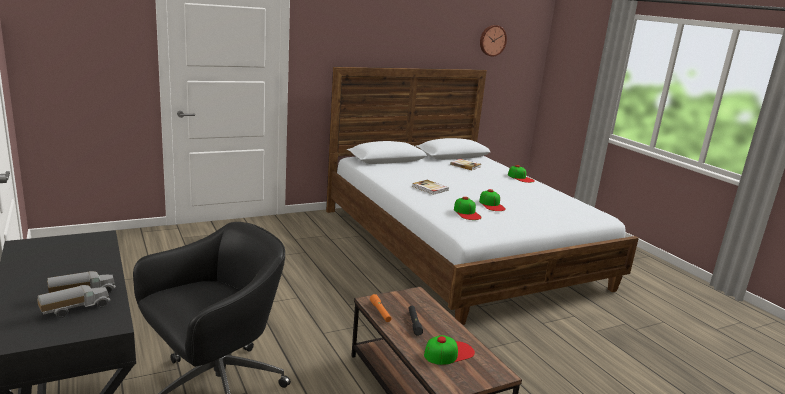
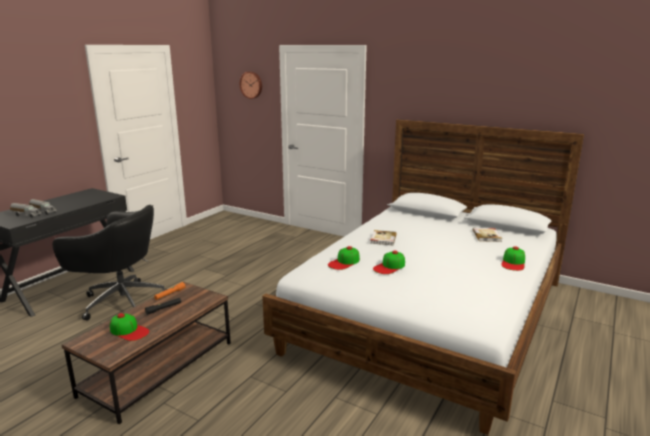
camera: 60 degrees right, 0 degrees up
wall clock [480,25,507,57] -> wall clock moved to [240,71,262,99]

